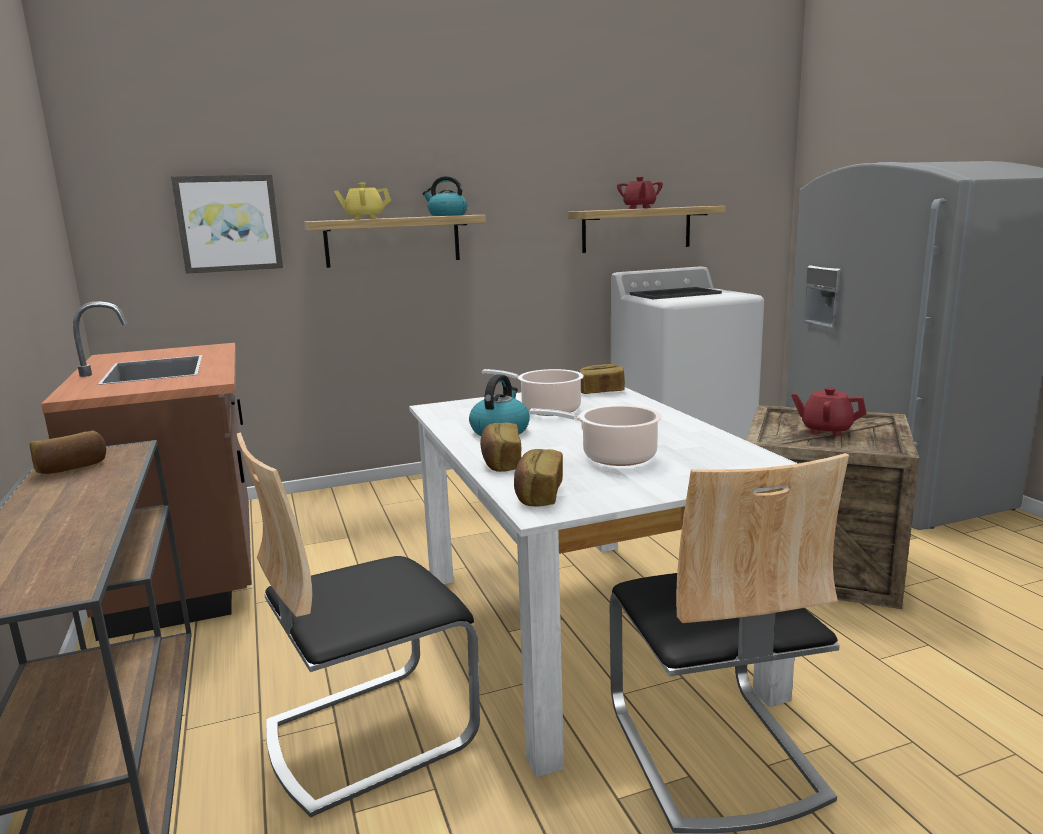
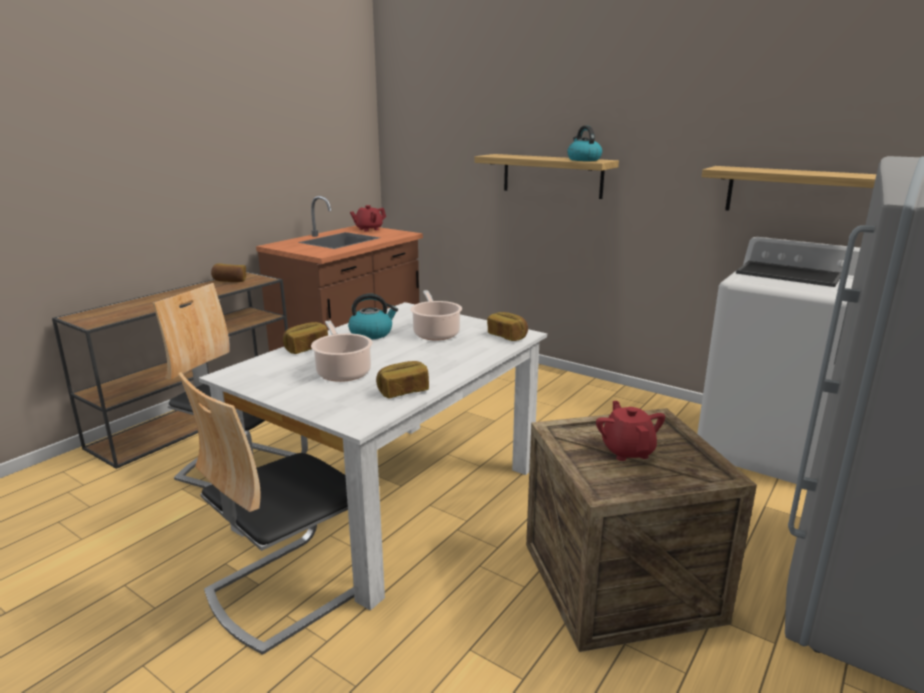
camera: 55 degrees right, 5 degrees up
picture [171,174,283,274] -> none
yellow teapot [334,183,391,219] -> none
bread [514,449,563,507] -> bread moved to [376,361,429,398]
red teapot [617,177,663,209] -> red teapot moved to [350,205,386,232]

